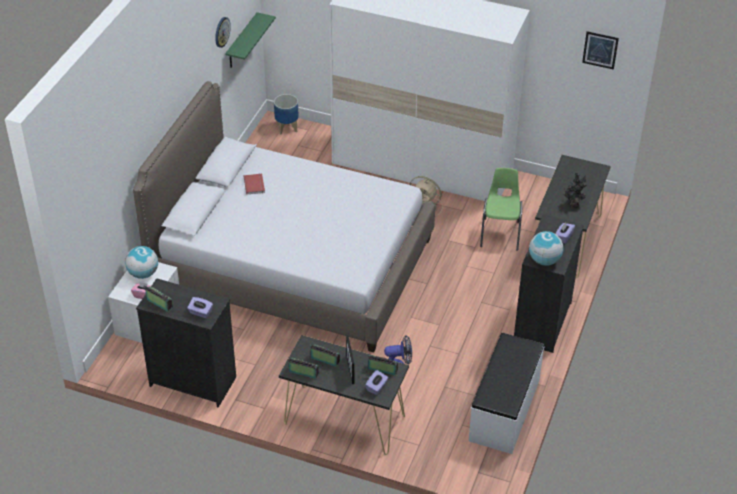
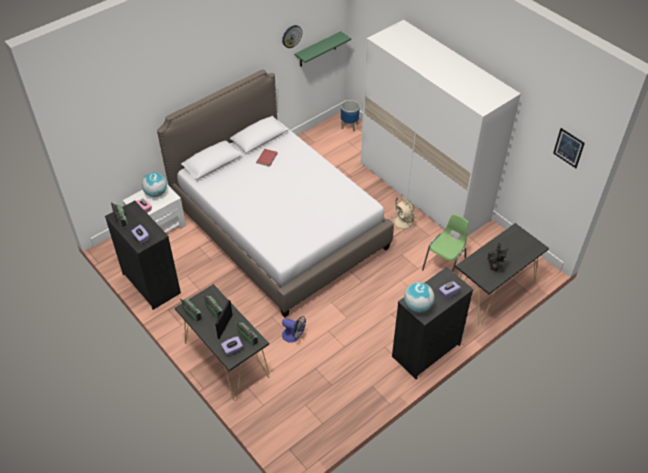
camera: 30 degrees right, 5 degrees up
white bench [469,333,544,454] -> none

